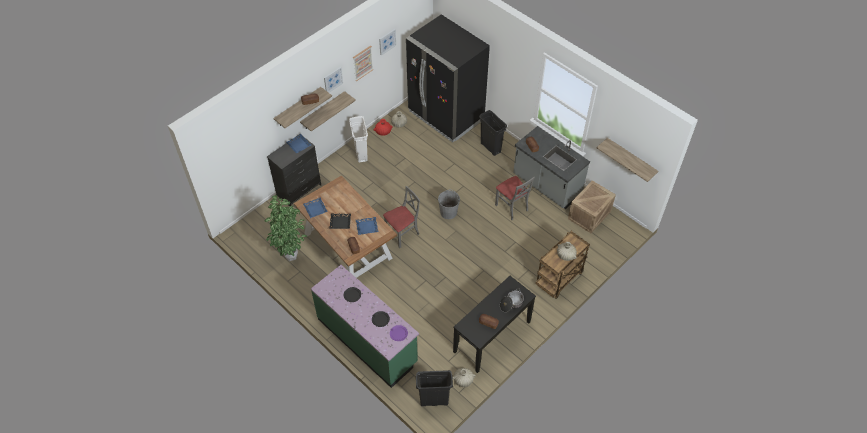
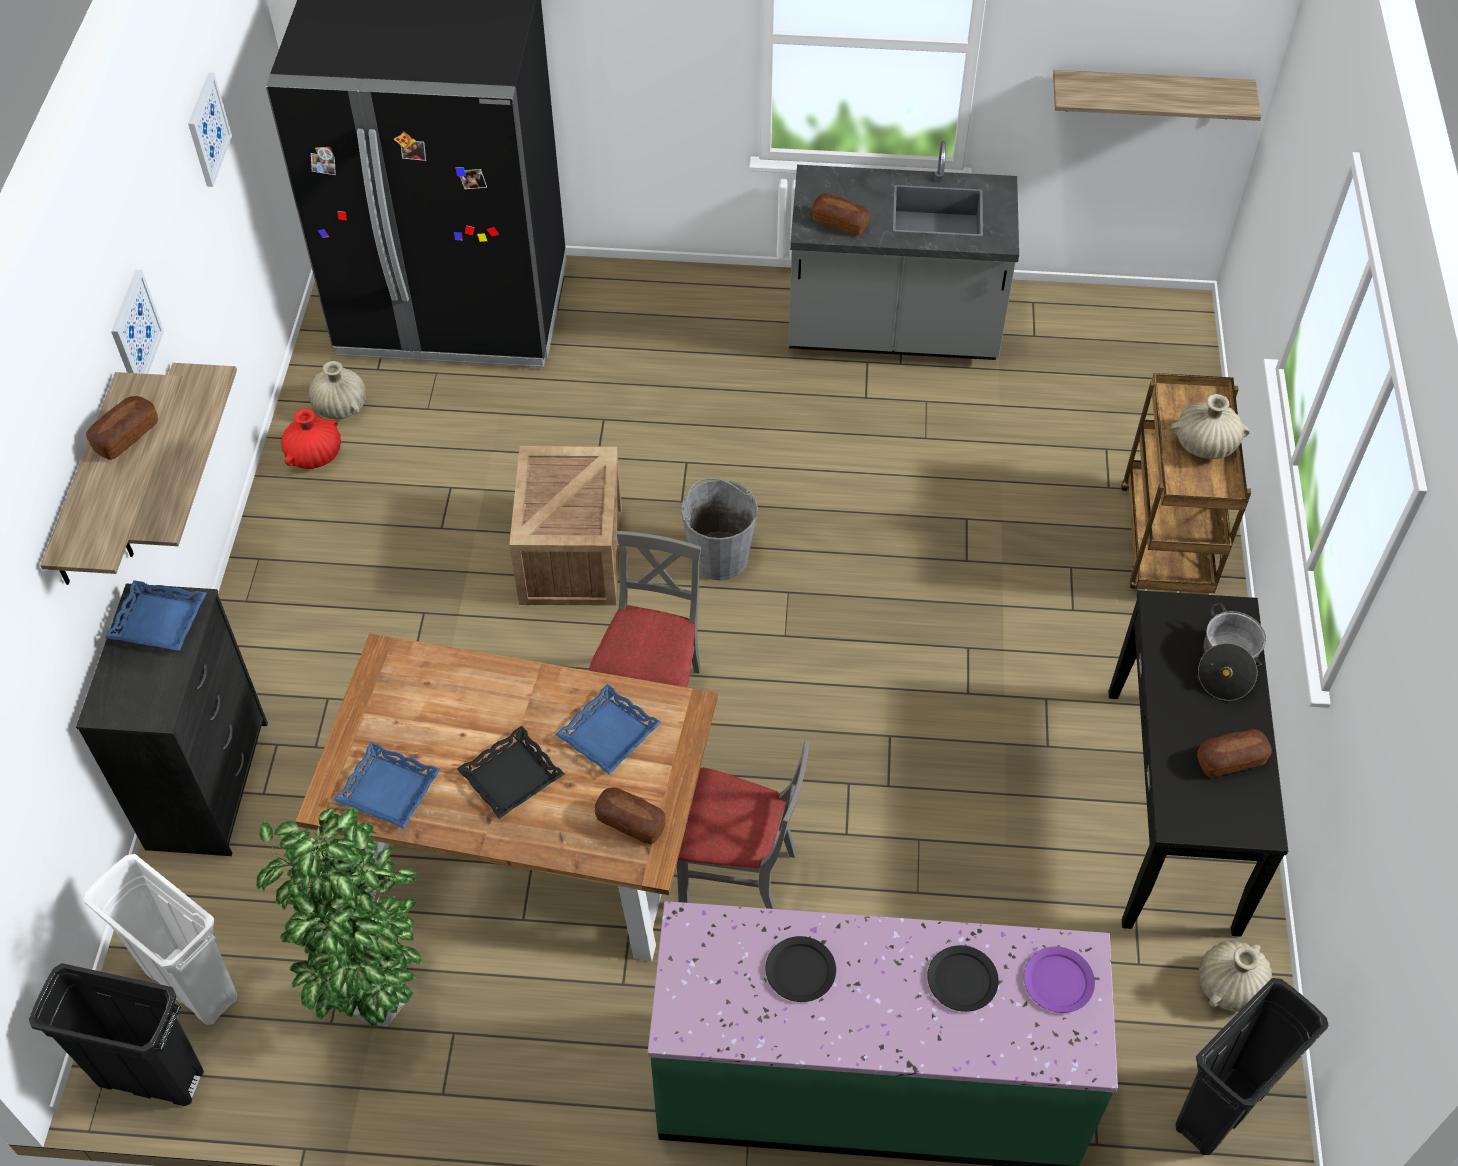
camera: 40 degrees left, 0 degrees up
white trash can [349,116,368,163] -> white trash can moved to [84,854,237,1025]
picture [353,46,374,81] -> none
black trash can [479,110,507,156] -> black trash can moved to [29,963,204,1106]
grey chair [495,176,535,220] -> grey chair moved to [677,741,809,909]
crate [568,180,616,233] -> crate moved to [509,446,622,606]

